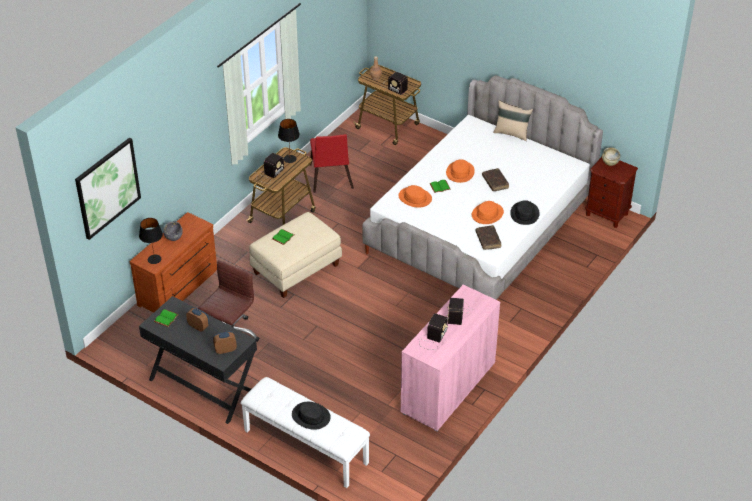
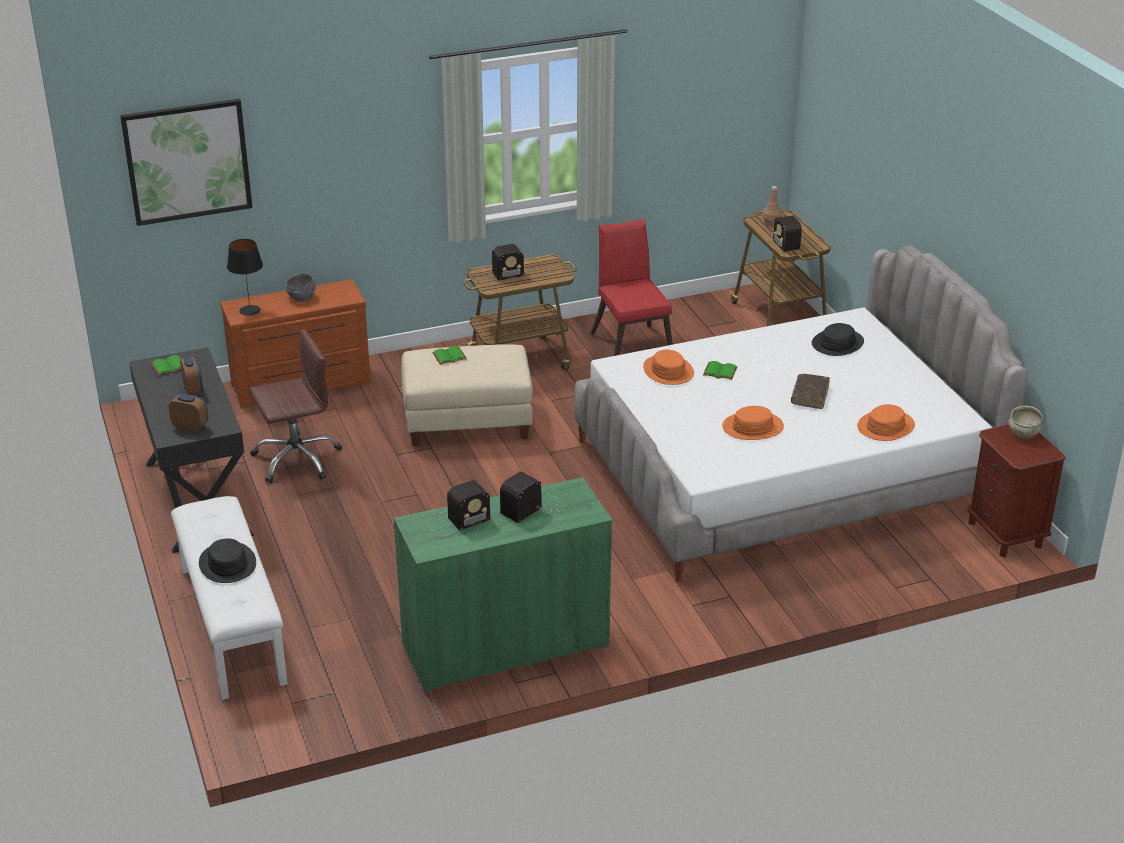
camera: 35 degrees right, 10 degrees down
black table lamp [278,119,300,163] -> none
red chair [310,134,354,193] -> red chair turned 135 degrees clockwise [590,219,673,356]
pink cabinet [401,285,500,432] -> green cabinet [394,477,612,692]
orange hat [446,160,475,183] -> orange hat moved to [857,404,915,441]
brown book [475,225,501,250] -> none
beige pillow [493,100,533,141] -> none
black hat [510,200,540,225] -> black hat moved to [812,323,864,356]

